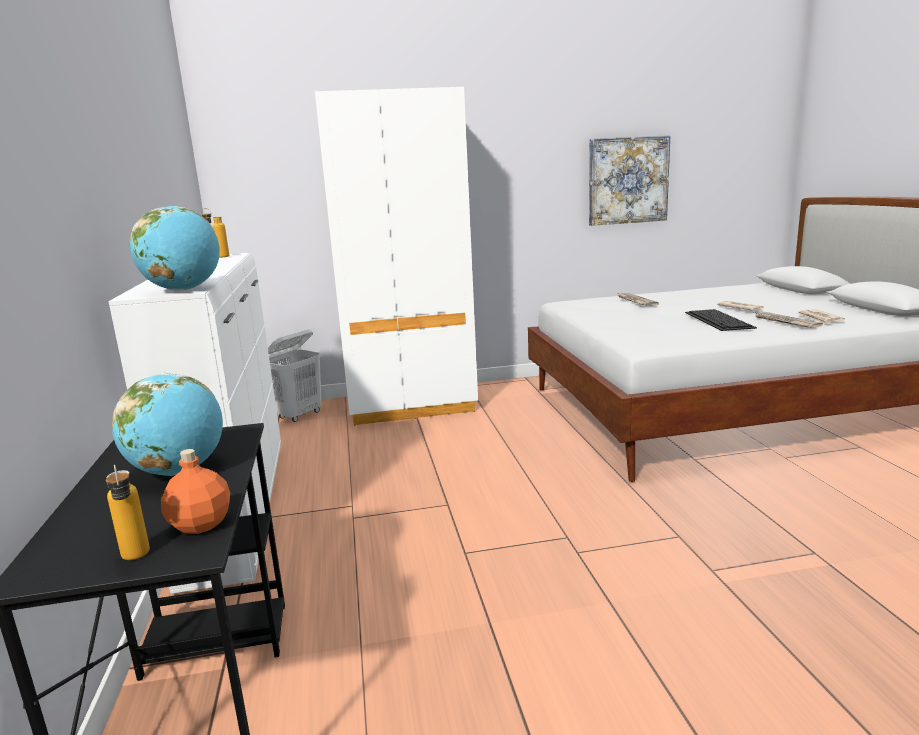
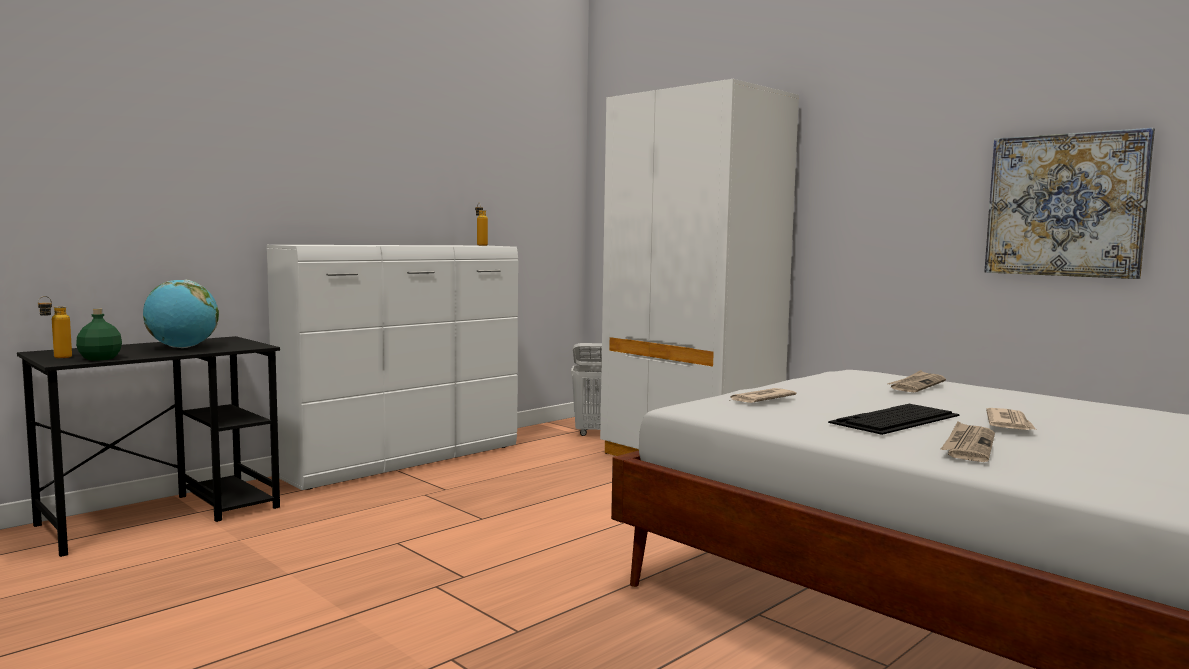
camera: 55 degrees right, 10 degrees down
globe [130,206,220,291] -> none
orange bottle [161,449,230,534] -> green bottle [76,309,122,361]
newspaper [796,309,845,324] -> newspaper moved to [729,388,797,403]

